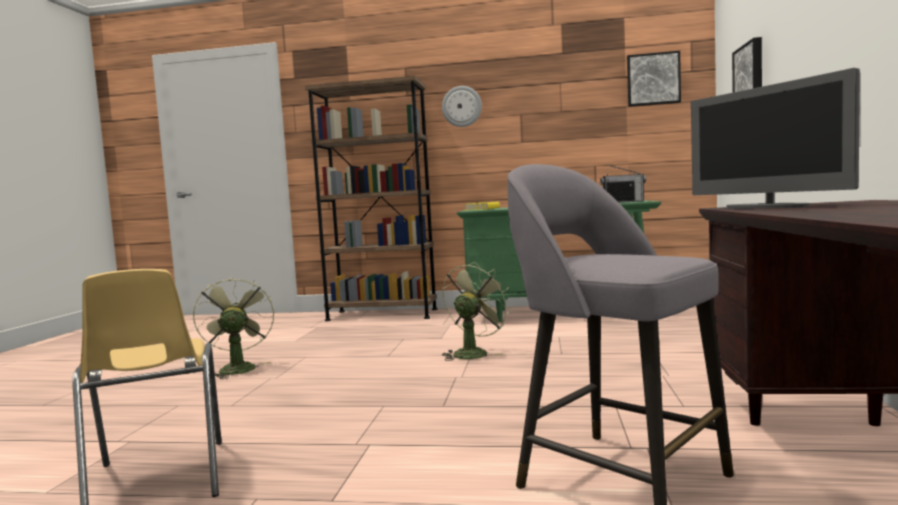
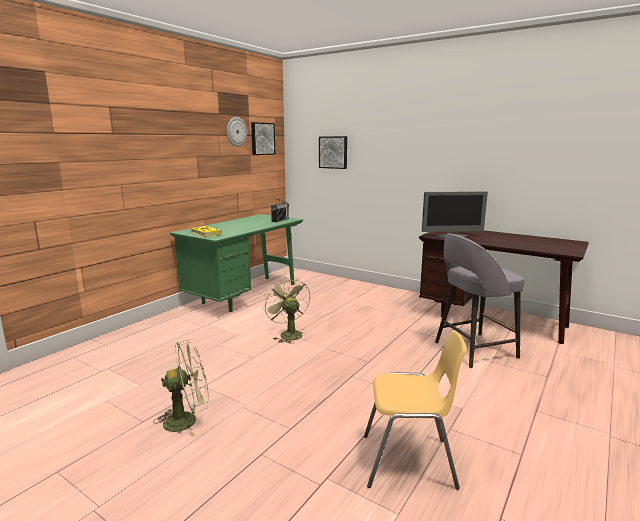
camera: 65 degrees left, 10 degrees up
green fan [193,277,274,379] -> green fan turned 150 degrees clockwise [153,339,209,437]
brown bookcase [305,76,438,321] -> none
wall clock [442,86,482,127] -> wall clock moved to [227,117,247,147]

